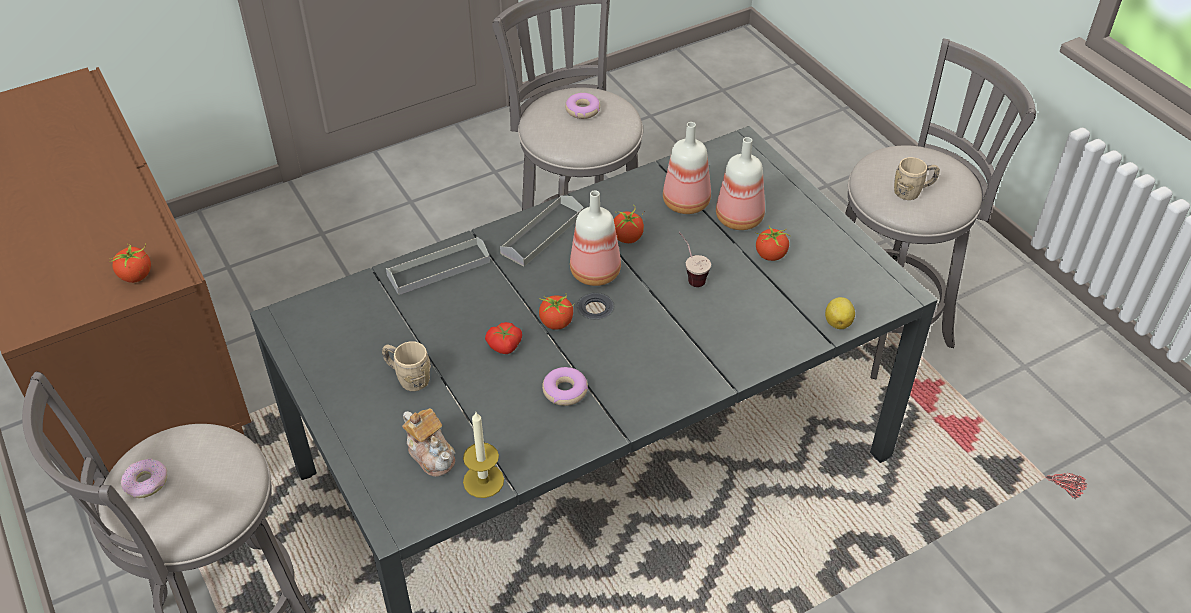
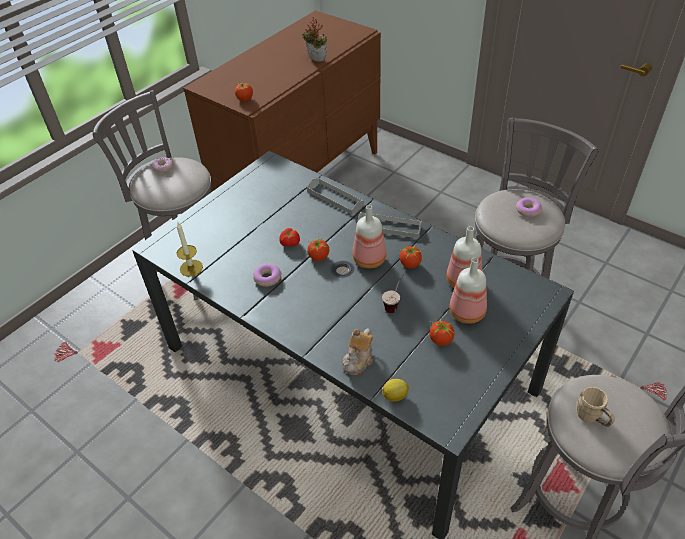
camera: 70 degrees right, 0 degrees up
beige mug [382,341,431,391] -> none
teapot [402,408,455,477] -> teapot moved to [342,328,373,375]
none -> potted plant [302,17,327,62]

